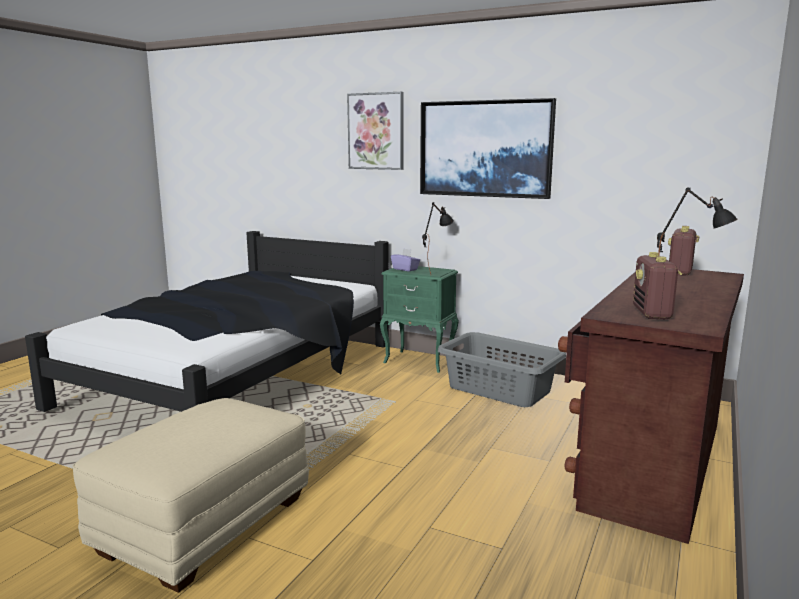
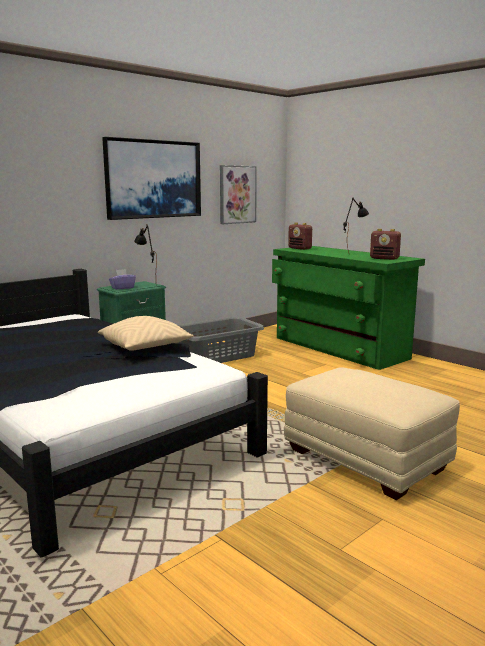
camera: 70 degrees left, 0 degrees up
picture [347,92,404,170] -> picture moved to [220,165,257,224]
brown dresser [558,269,744,544] -> green dresser [272,246,425,370]
none -> beige pillow [98,316,194,351]

